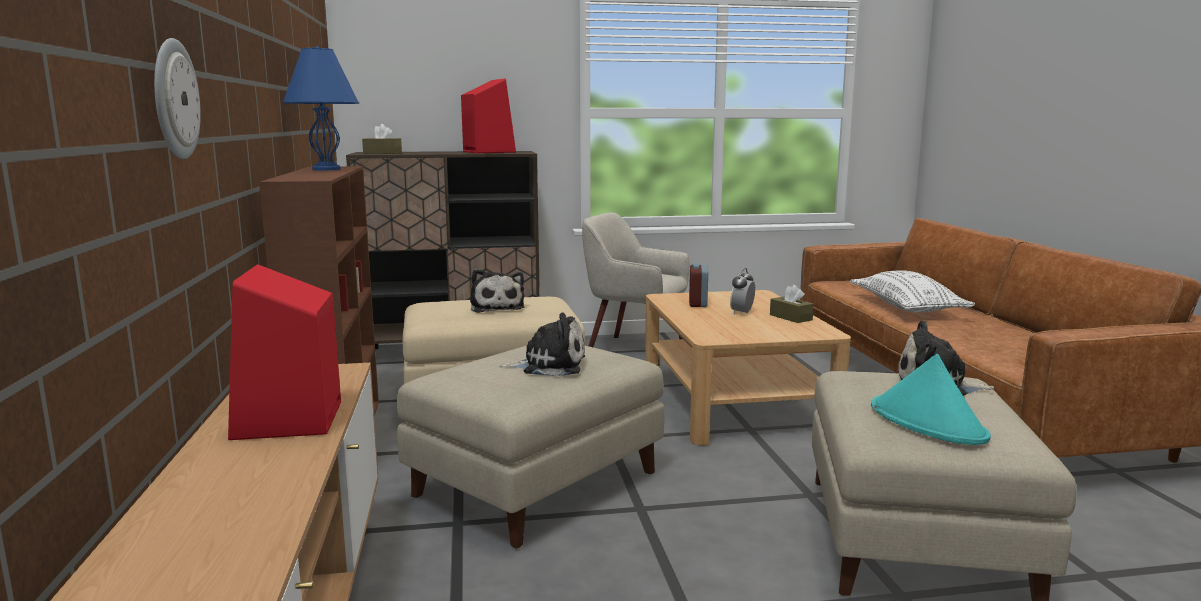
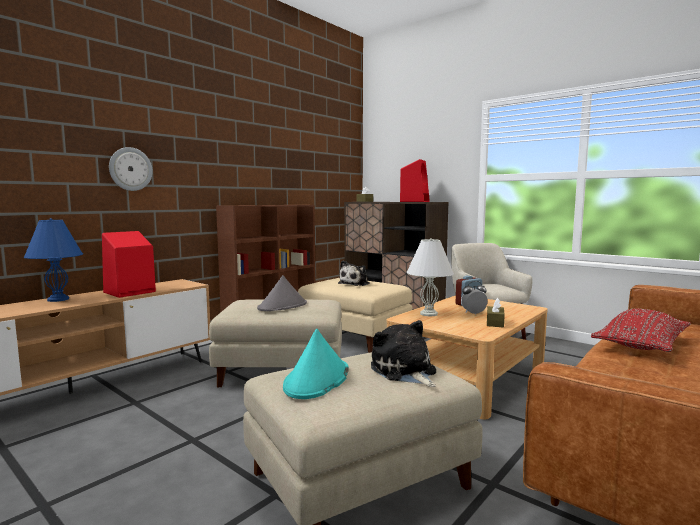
camera: 50 degrees right, 5 degrees down
blue table lamp [283,46,359,171] -> blue table lamp moved to [24,218,83,302]
plush toy [499,312,585,377] -> grey hat [257,275,307,311]
white pillow [850,270,975,312] -> red pillow [591,309,691,352]
none -> white table lamp [407,238,454,316]

